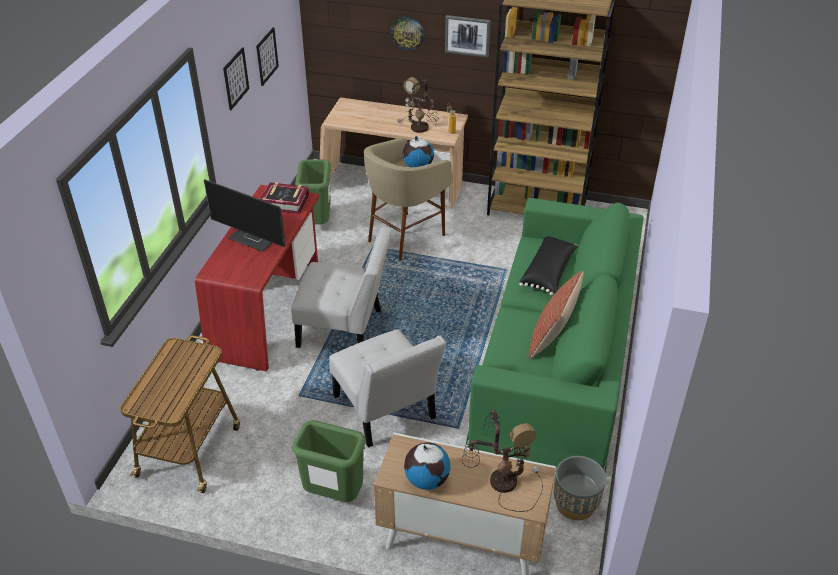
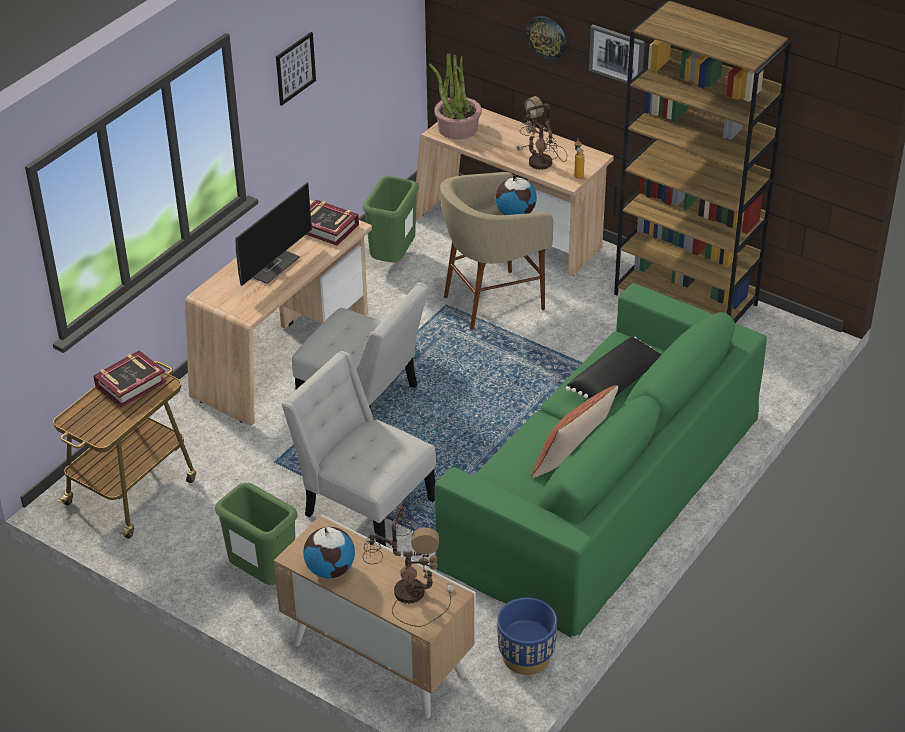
camera: 20 degrees right, 0 degrees up
red desk [195,185,319,372] -> beige desk [185,200,372,426]
monitor [204,179,285,252] -> monitor turned 105 degrees counterclockwise [235,182,312,286]
picture [256,27,279,86] -> none
white chair [329,330,446,448] -> white chair turned 135 degrees clockwise [281,351,436,547]
grey planter [554,456,606,520] -> blue planter [497,597,557,675]
none -> book [93,350,167,407]
none -> potted plant [429,54,482,139]

